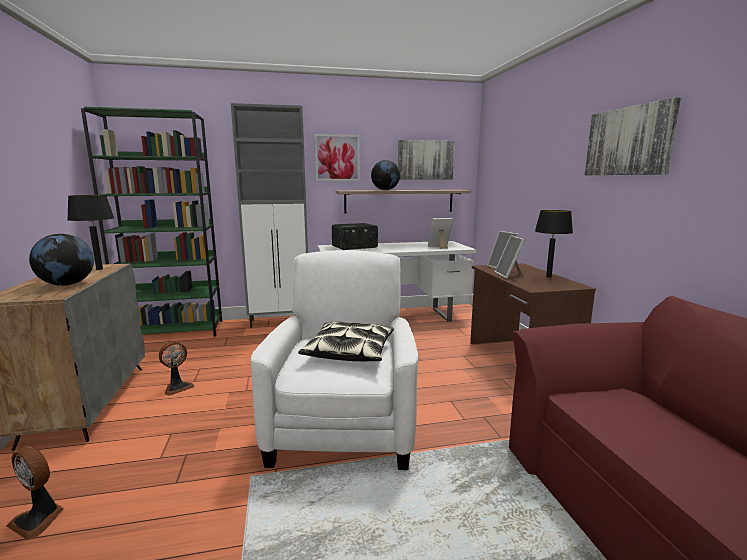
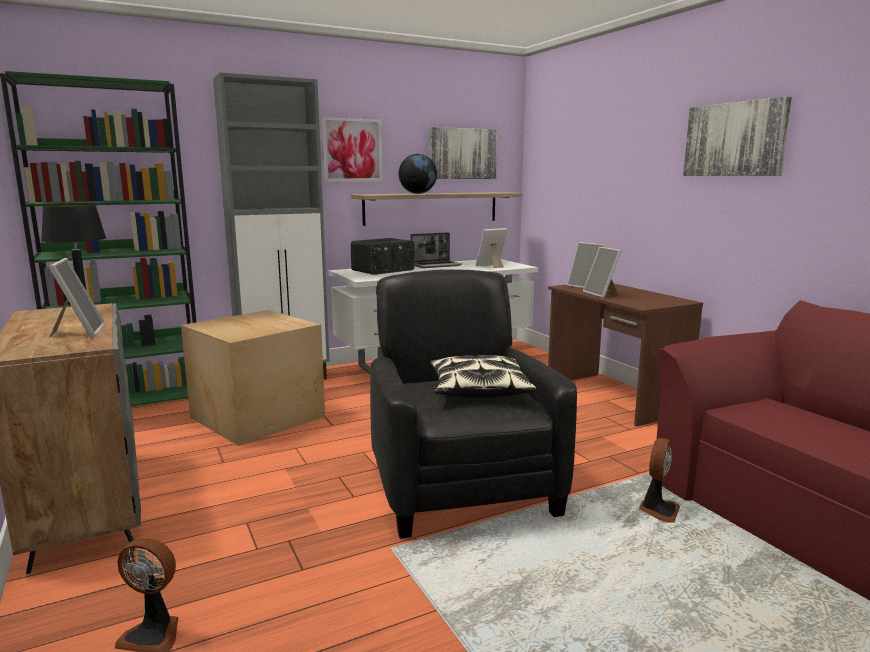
camera: 15 degrees left, 0 degrees up
globe [29,234,94,286] -> picture frame [48,258,105,338]
fan [159,341,195,396] -> fan moved to [639,438,680,523]
white armchair [251,250,419,470] -> black armchair [370,269,577,538]
black table lamp [535,210,573,278] -> none
none -> cardboard box [181,310,325,446]
none -> laptop [410,232,462,268]

